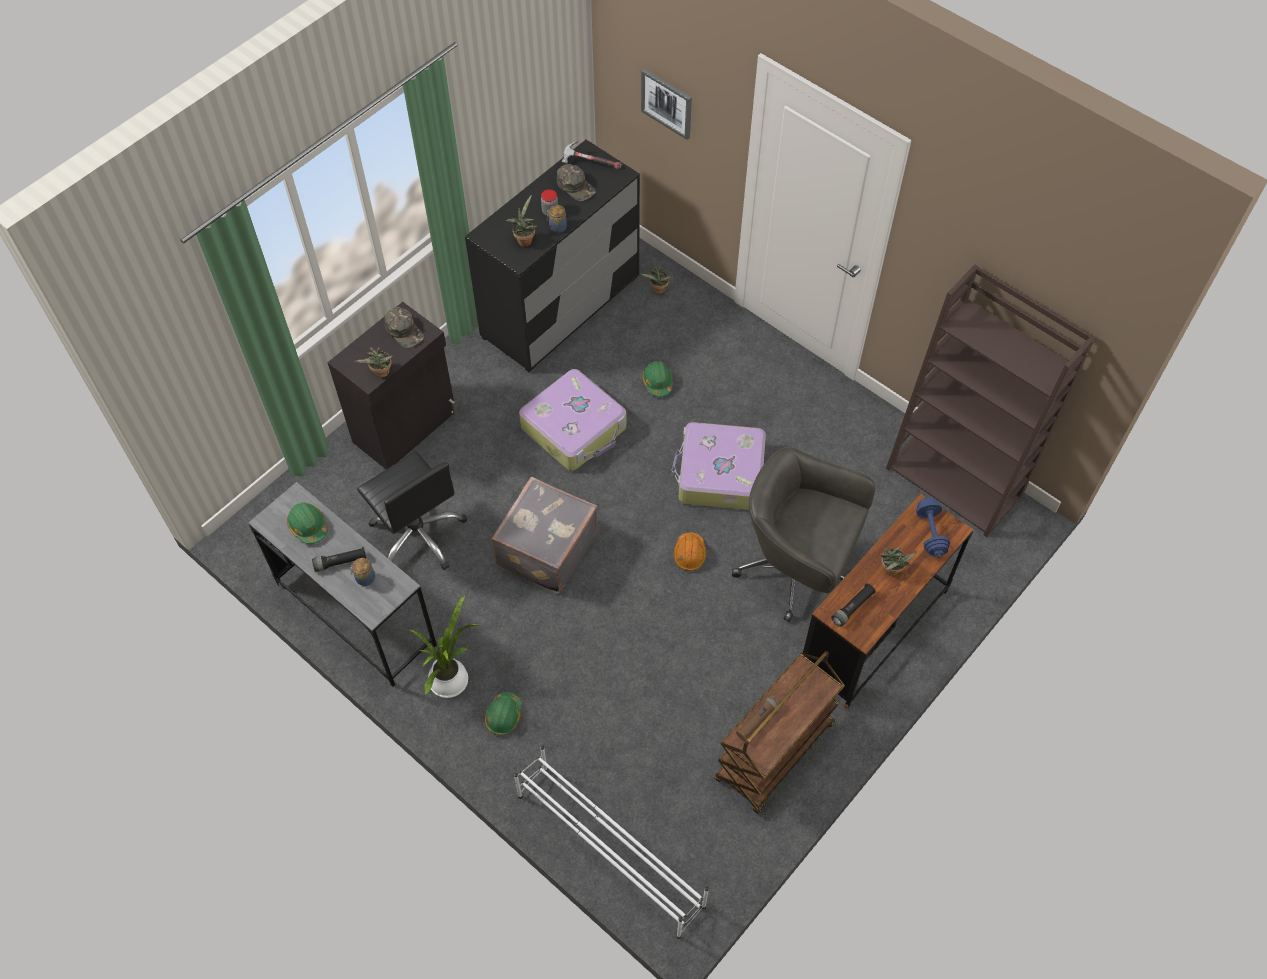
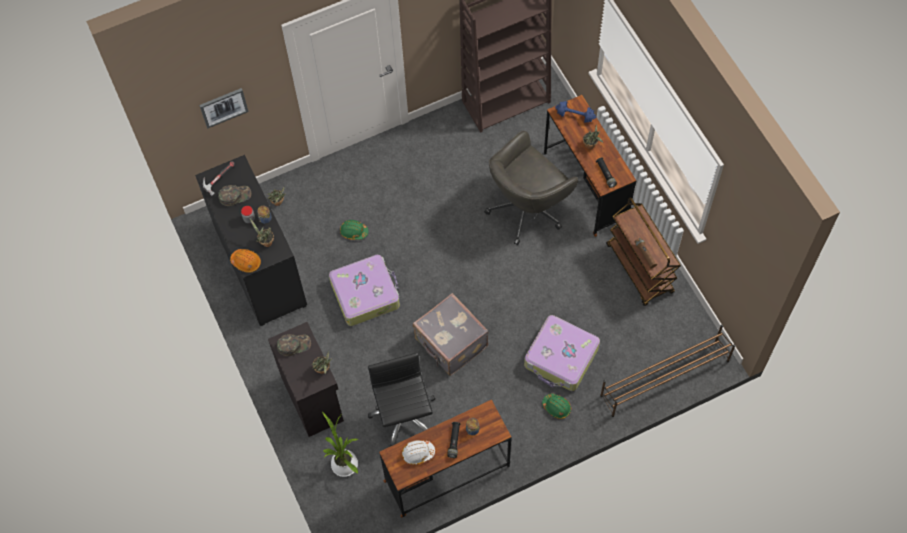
camera: 65 degrees left, 5 degrees up
grey desk [248,482,437,687] -> brown desk [379,400,512,518]
green hard hat [287,503,328,544] -> white hard hat [402,440,435,465]
black office chair [357,451,467,570] -> black office chair turned 90 degrees counterclockwise [368,353,436,447]
potted plant [407,594,480,698] -> potted plant moved to [322,412,358,477]
white shoe rack [514,745,709,939] -> brown shoe rack [600,325,736,417]
suitcase [671,422,766,510] -> suitcase moved to [524,315,600,391]
orange hard hat [674,533,706,571] -> orange hard hat moved to [230,249,261,273]

